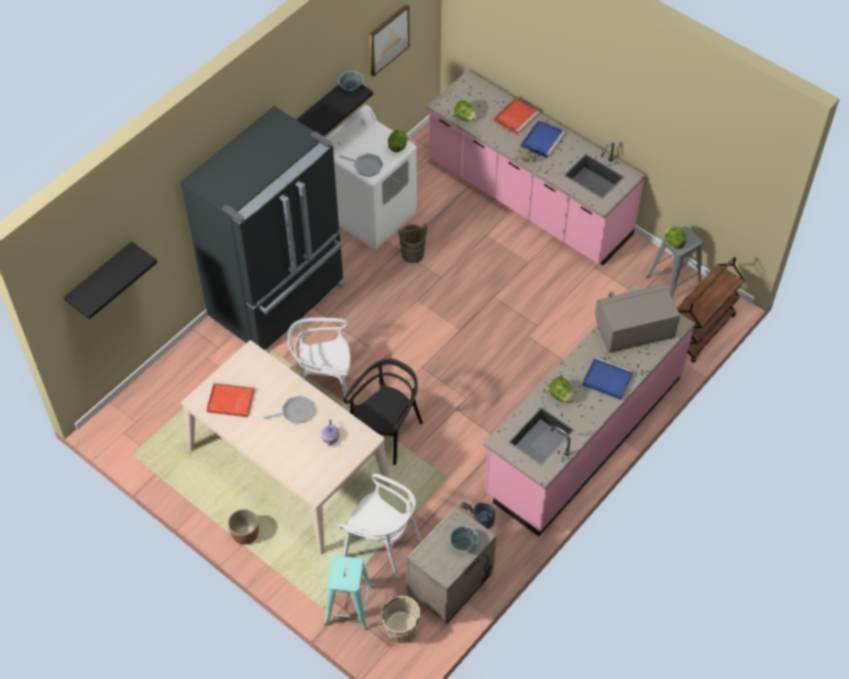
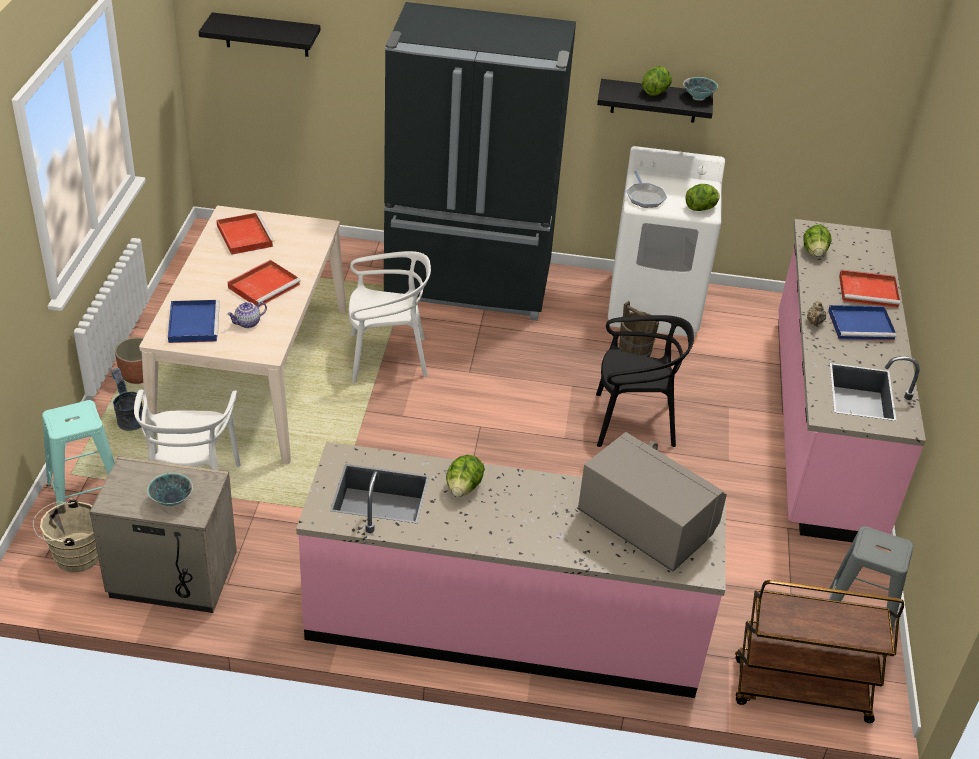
camera: 55 degrees right, 15 degrees down
frying pan [264,396,314,424] -> red tray [228,260,301,306]
white chair [288,317,351,408] -> white chair turned 120 degrees clockwise [348,251,431,383]
black chair [343,358,423,465] -> black chair moved to [596,315,694,447]
picture [369,4,410,77] -> none
grey bucket [461,502,495,529] -> grey bucket moved to [110,368,143,431]
blue tray [582,357,633,400] -> blue tray moved to [168,300,220,343]
lettuce [664,227,687,249] -> lettuce moved to [642,66,672,96]

